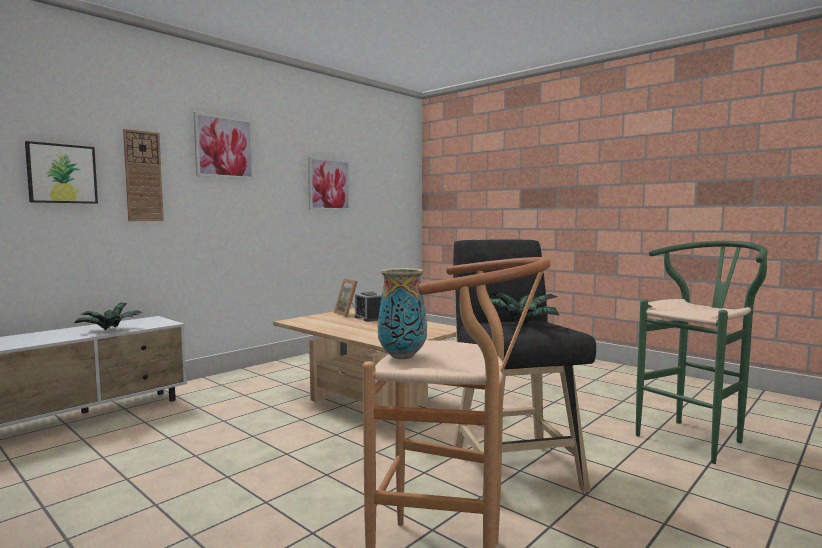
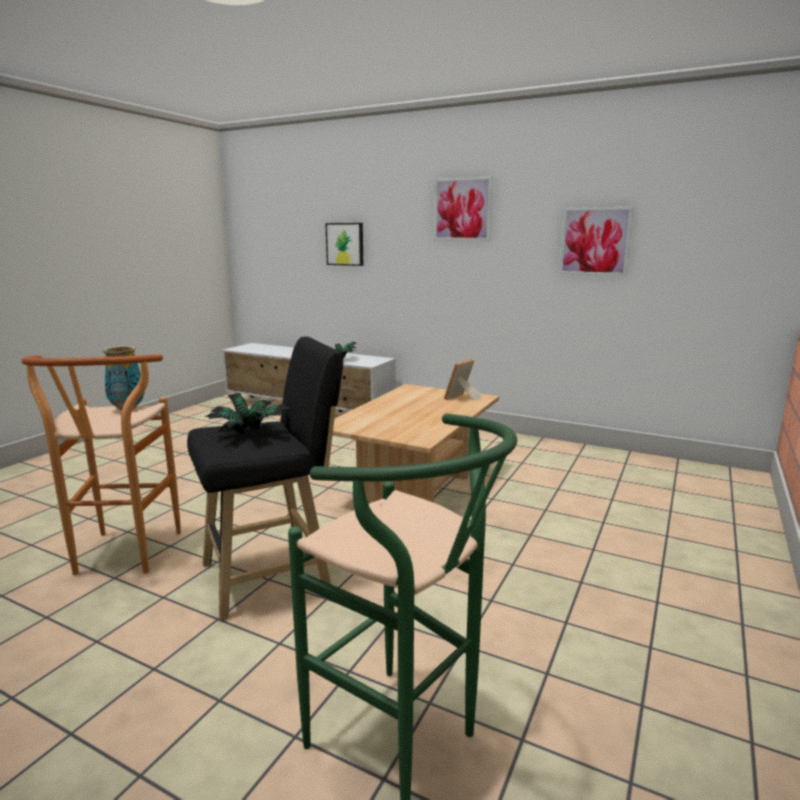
camera: 75 degrees right, 10 degrees up
wall clock [123,129,164,221] -> none
alarm clock [355,292,382,322] -> none

